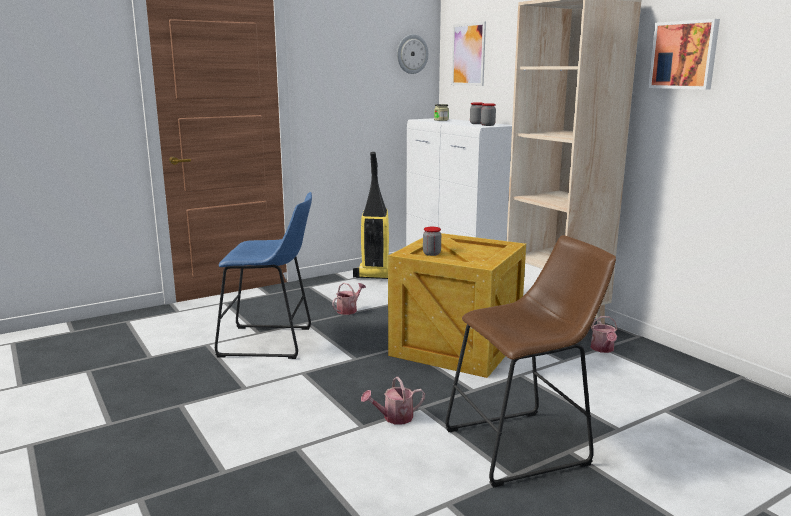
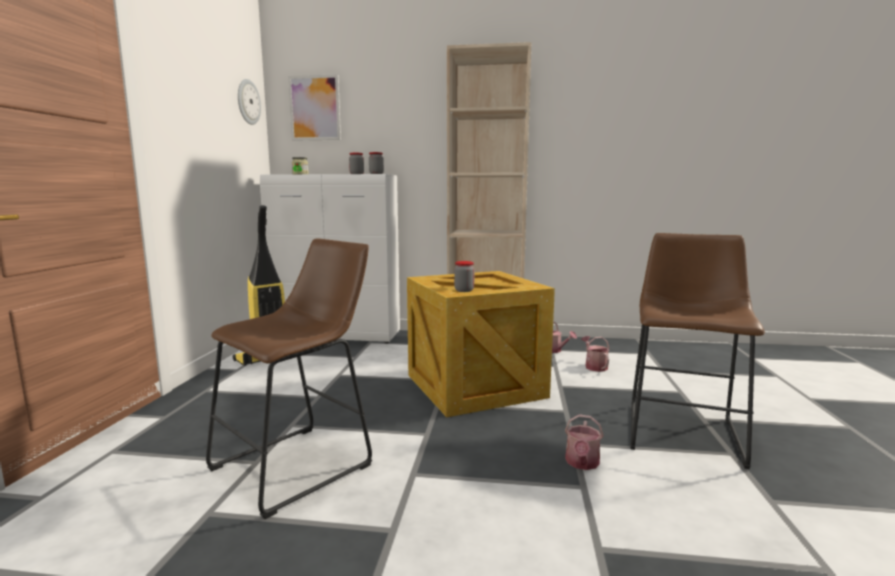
camera: 50 degrees left, 5 degrees down
blue stool [215,192,312,359] -> brown stool [206,238,372,519]
watering can [332,283,366,315] -> watering can moved to [581,336,609,372]
picture [648,19,720,90] -> none

